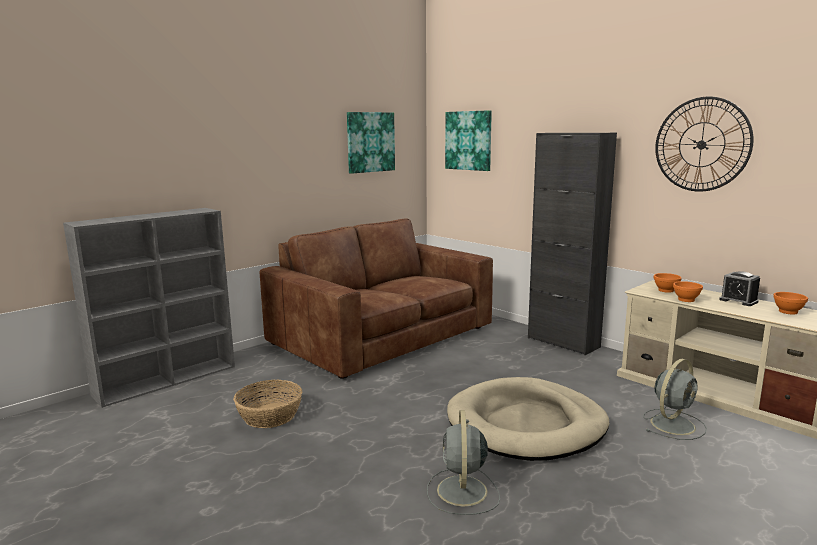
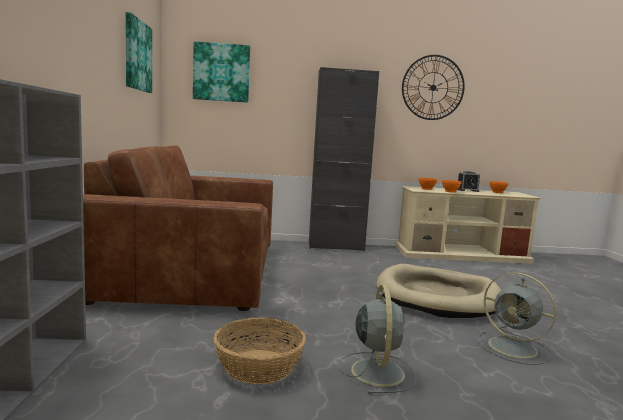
camera: 50 degrees left, 5 degrees down
grey fan [643,359,707,440] -> grey fan moved to [338,285,417,394]

